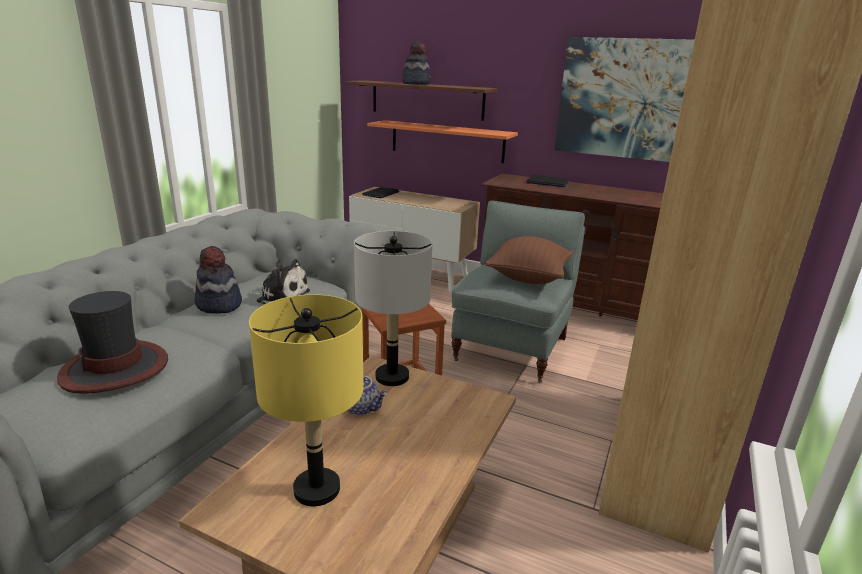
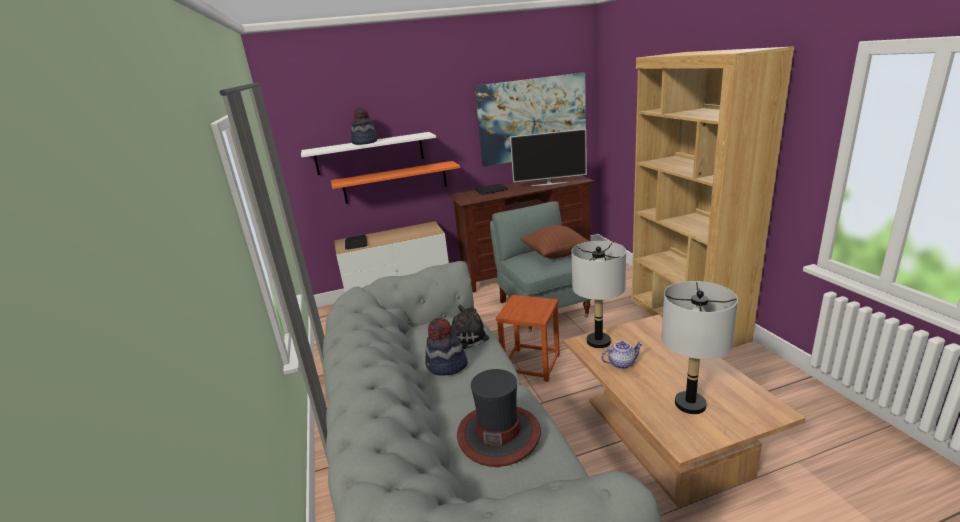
camera: 40 degrees left, 0 degrees up
yellow table lamp [249,294,364,507] -> grey table lamp [662,281,738,414]
brown shelf [346,80,498,121] -> white shelf [301,132,436,175]
none -> television [510,129,587,186]

